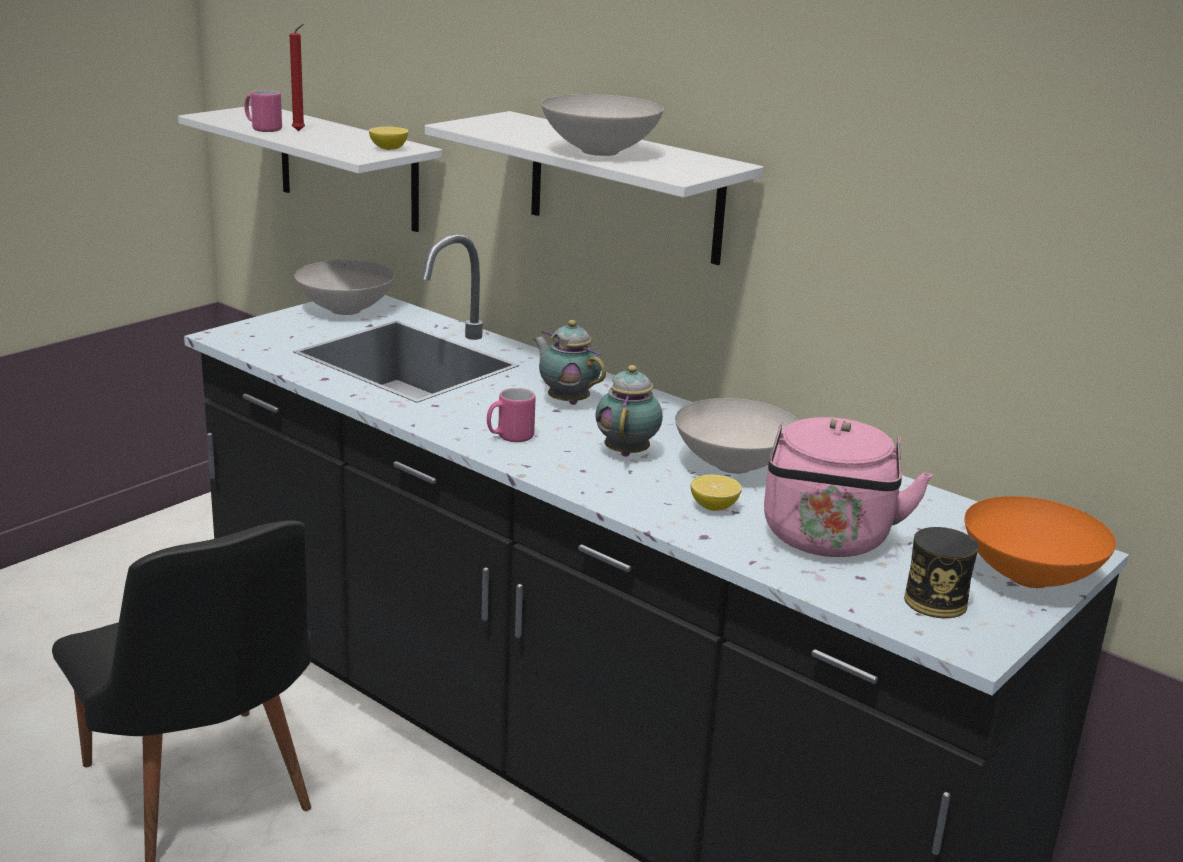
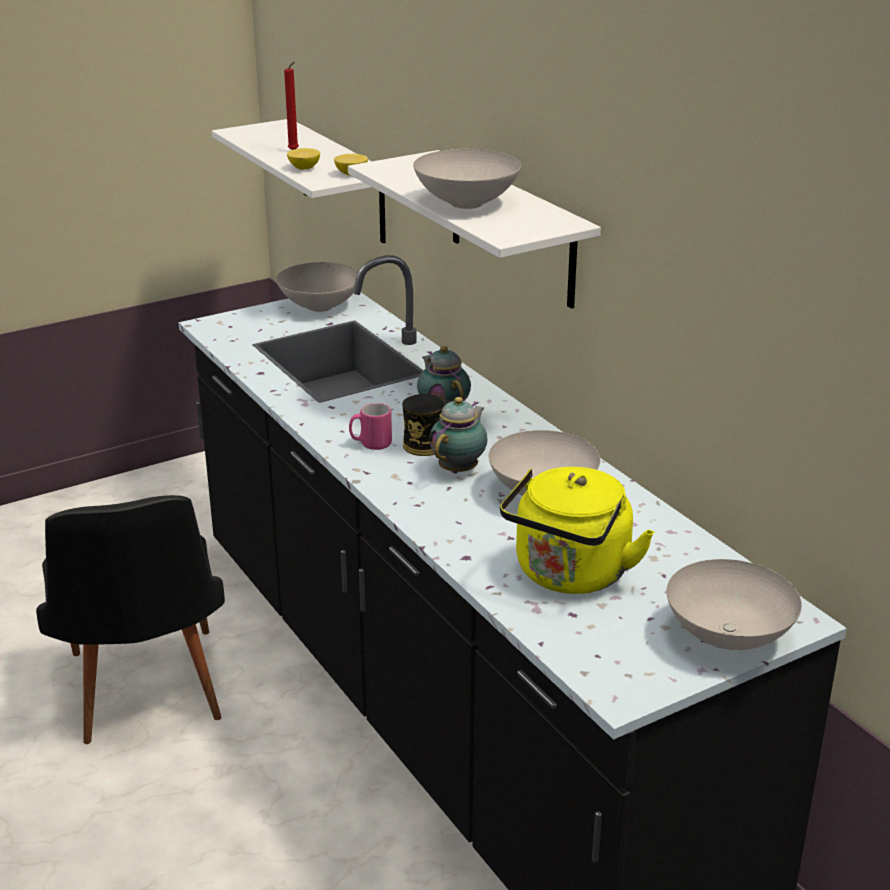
camera: 20 degrees right, 5 degrees up
pink mug [244,90,282,132] -> none
lemon [691,475,742,511] -> lemon moved to [287,148,320,170]
pink kettle [764,417,932,557] -> yellow kettle [500,467,654,594]
can [904,527,979,618] -> can moved to [402,394,446,456]
orange bowl [964,496,1116,588] -> white bowl [667,559,802,650]

